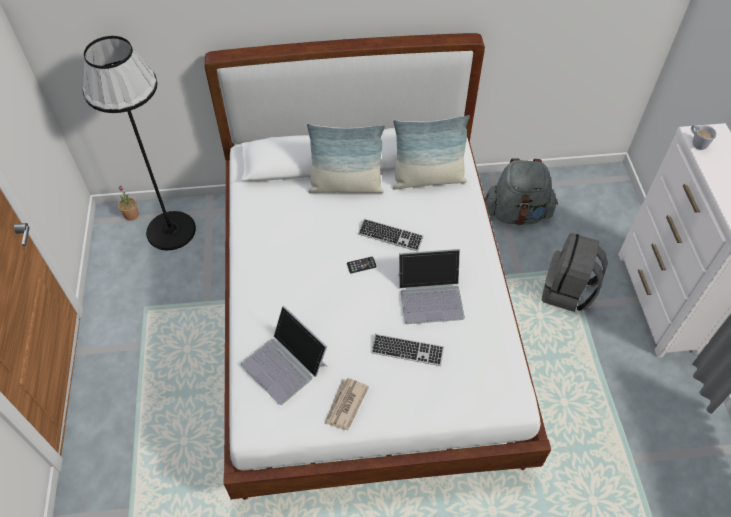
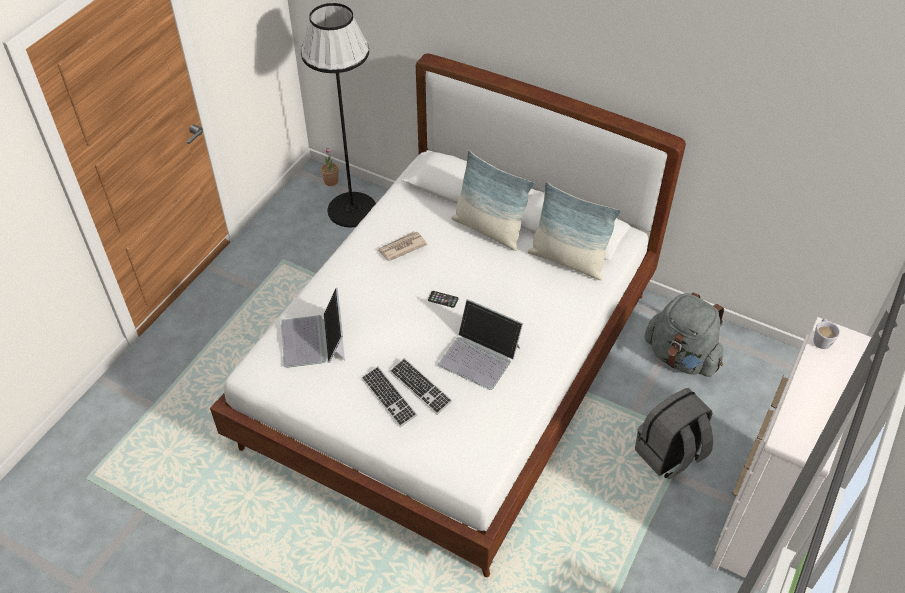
camera: 35 degrees right, 5 degrees down
newspaper [324,378,369,430] -> newspaper moved to [377,231,428,261]
keyboard [358,219,424,252] -> keyboard moved to [361,366,418,427]

